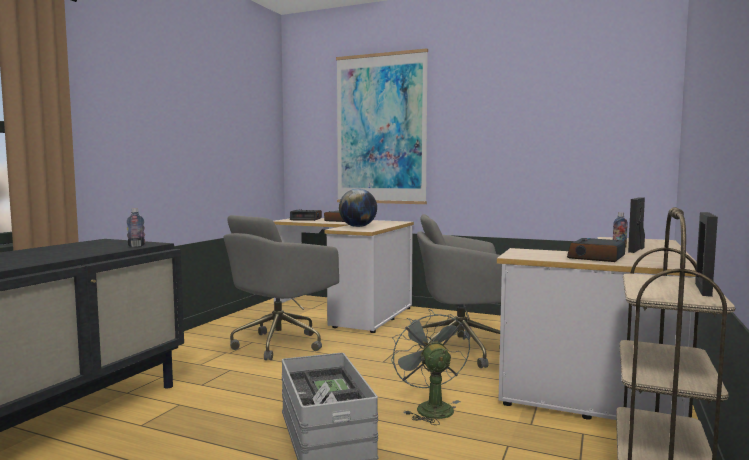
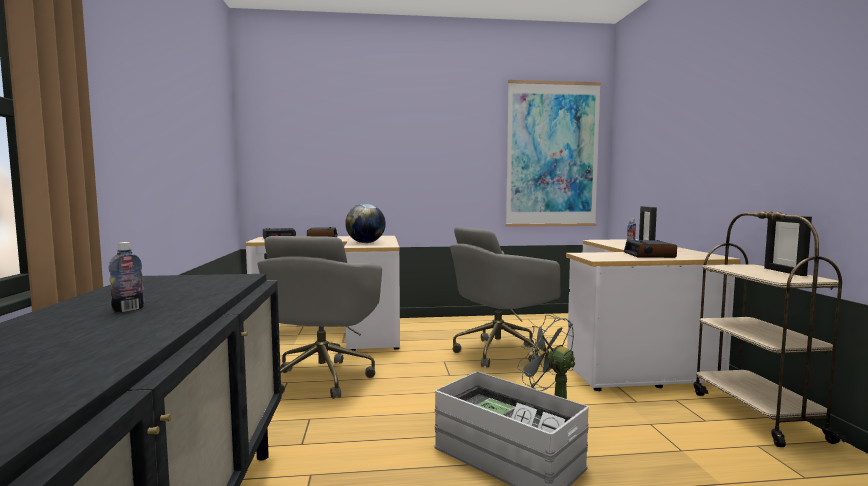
camera: 30 degrees left, 0 degrees up
bottle [126,208,145,247] -> bottle moved to [109,242,144,313]
picture [336,48,428,204] -> picture moved to [506,80,601,227]

